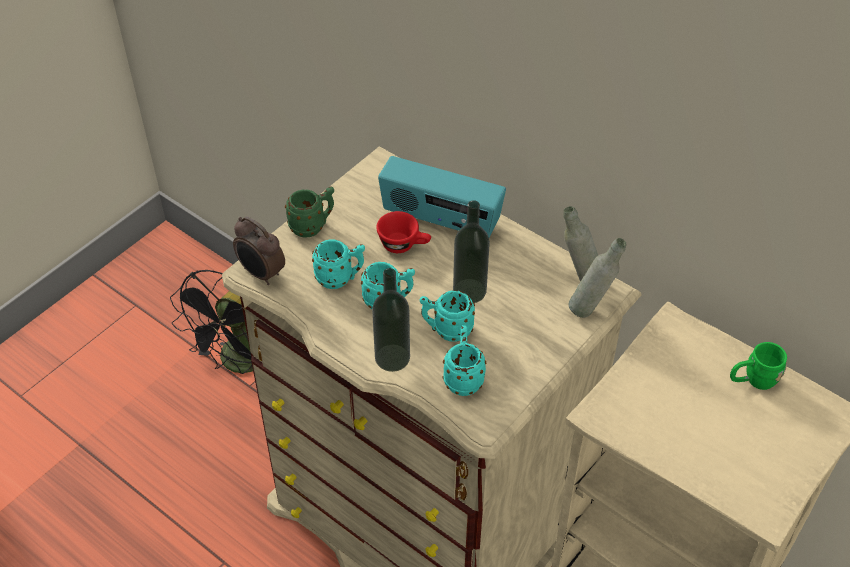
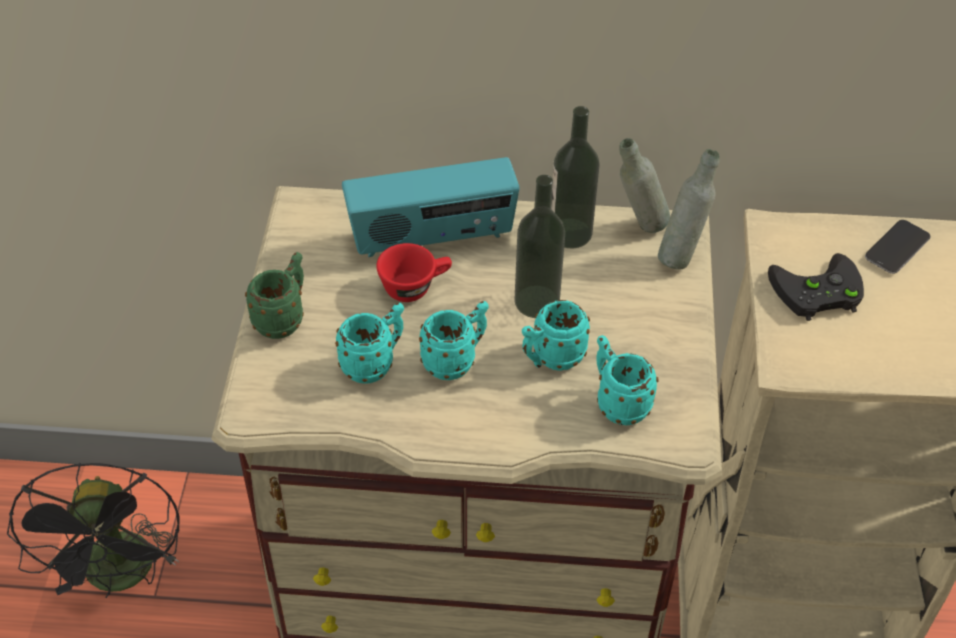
camera: 35 degrees left, 0 degrees up
alarm clock [233,216,285,285] -> none
bottle [372,268,410,372] -> bottle moved to [551,106,599,248]
green mug [730,342,787,390] -> phone [865,220,931,274]
none -> black game controller [768,253,864,321]

